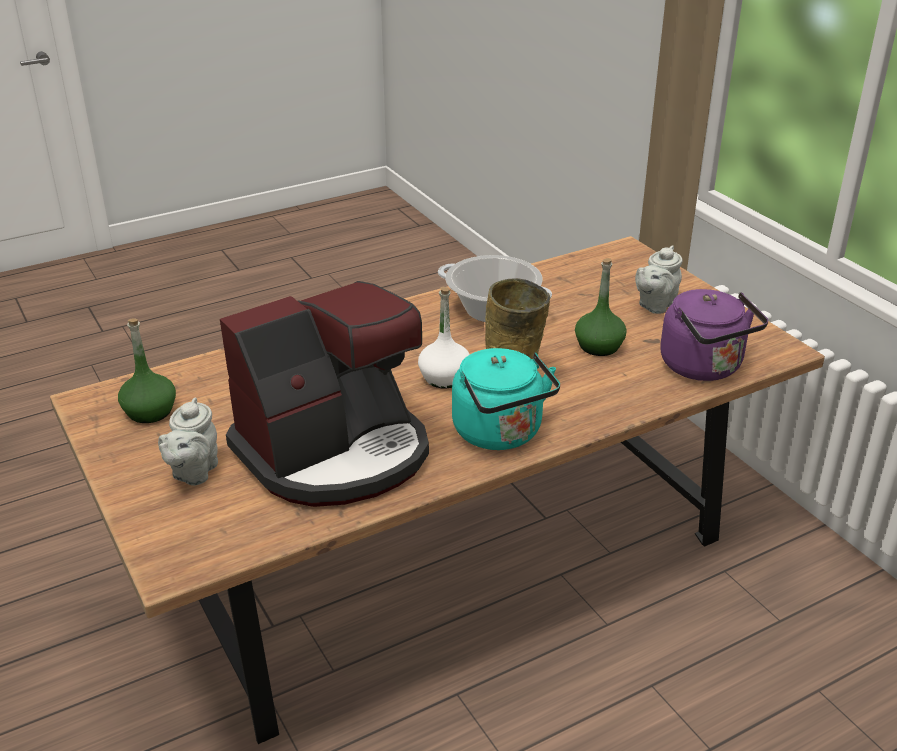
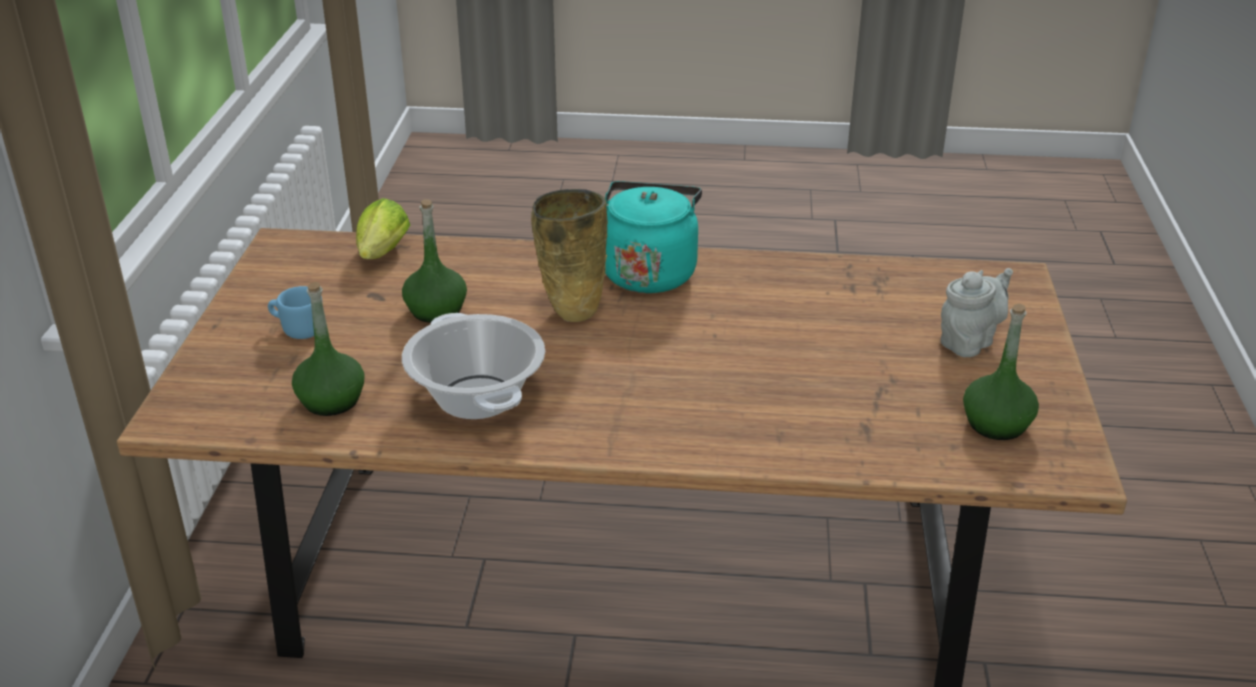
camera: 145 degrees left, 0 degrees up
coffee machine [220,281,429,507] -> none
white bottle [418,286,470,388] -> none
grey teapot [635,245,683,314] -> blue mug [268,286,323,339]
purple kettle [660,289,768,381] -> lettuce [356,198,410,259]
none -> green bottle [292,282,365,416]

